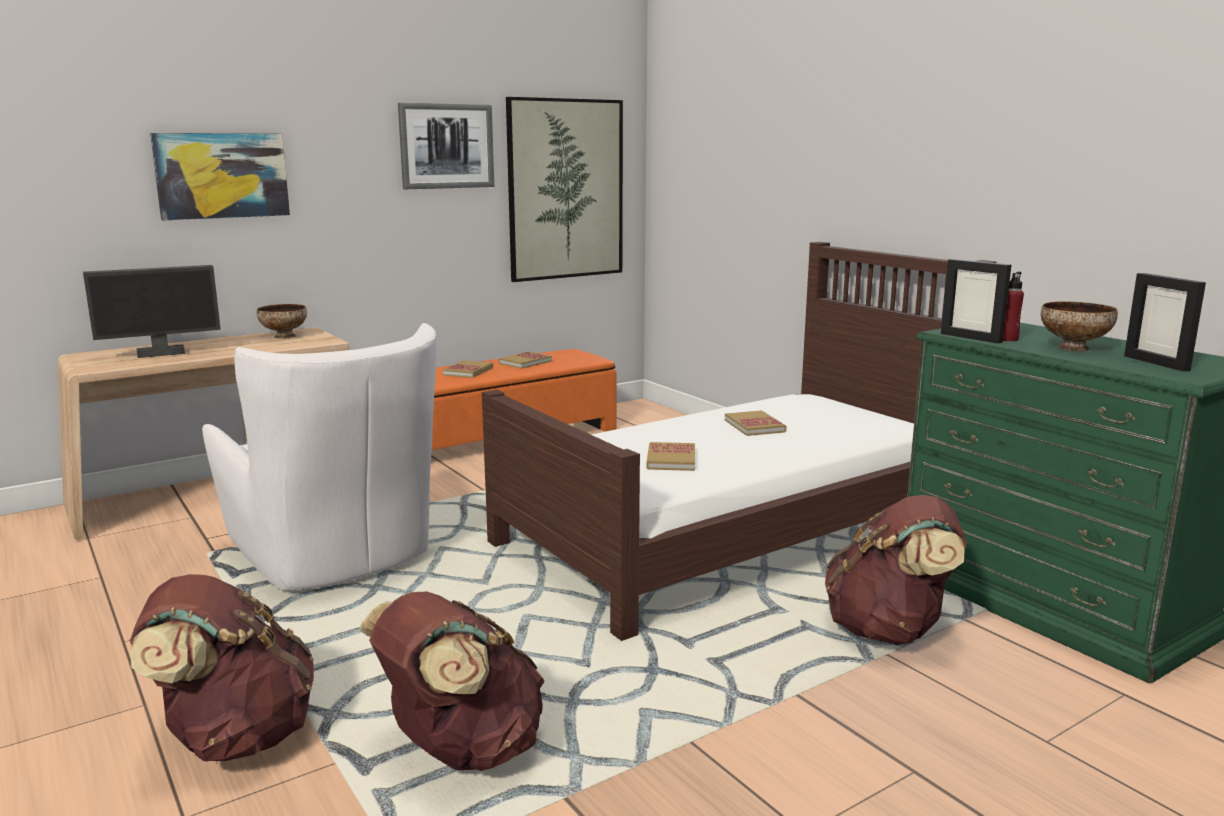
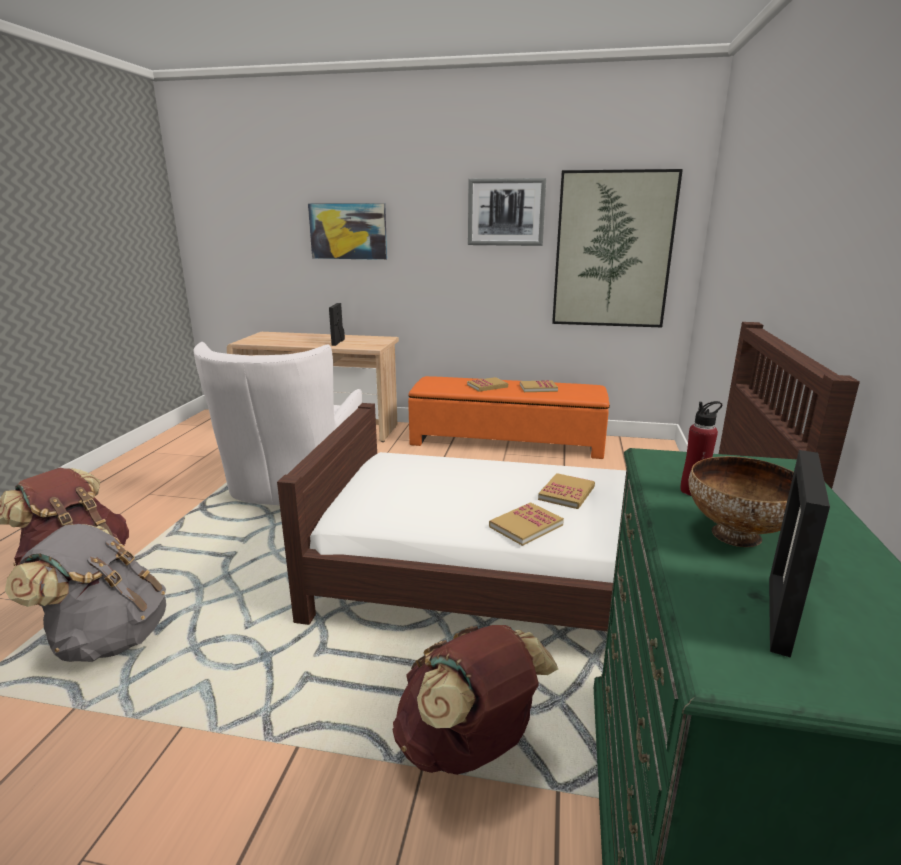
camera: 45 degrees right, 5 degrees up
monitor [83,265,221,358] -> none
bowl [257,304,307,339] -> none
brown backpack [359,592,545,771] -> grey backpack [5,524,166,662]
book [646,442,695,471] -> book moved to [489,502,564,546]
picture frame [941,259,1011,344] -> picture frame moved to [329,303,345,346]

